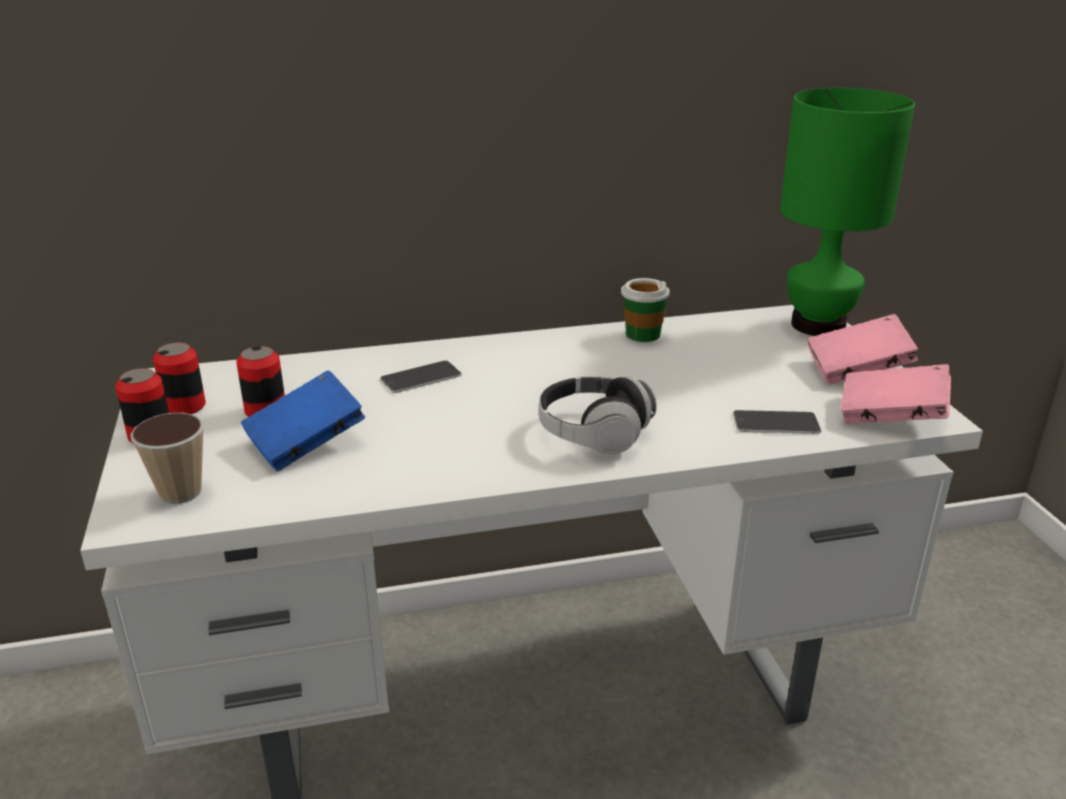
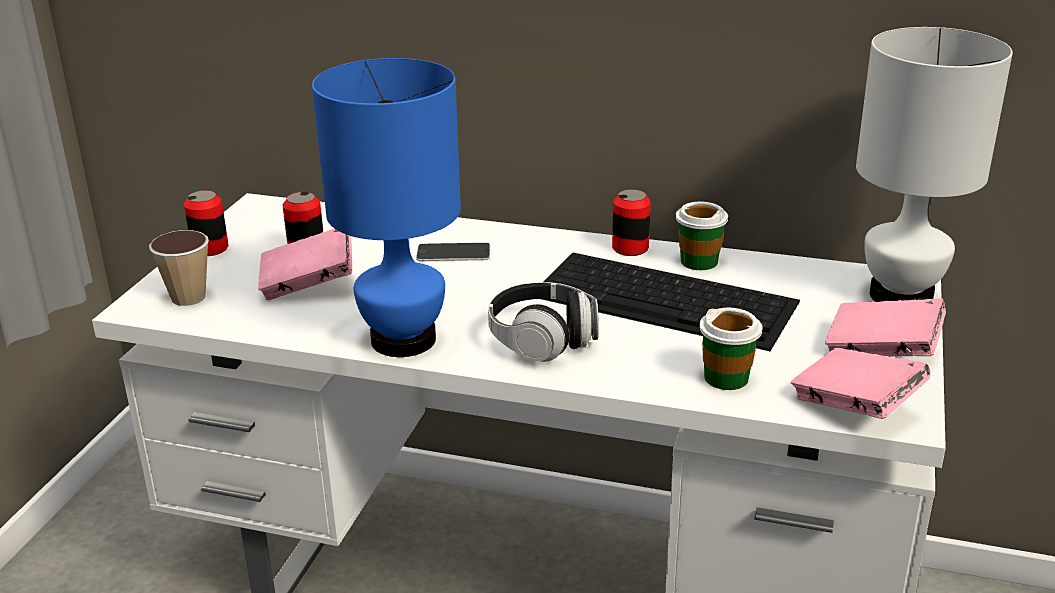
camera: 30 degrees right, 0 degrees up
can [153,343,206,414] -> can moved to [612,189,651,256]
blue book [241,370,365,471] -> pink book [258,229,352,301]
phone [733,410,821,434] -> cup [699,308,763,390]
green table lamp [780,88,915,336] -> white table lamp [856,27,1013,302]
none -> blue table lamp [312,58,461,357]
none -> keyboard [542,253,800,351]

